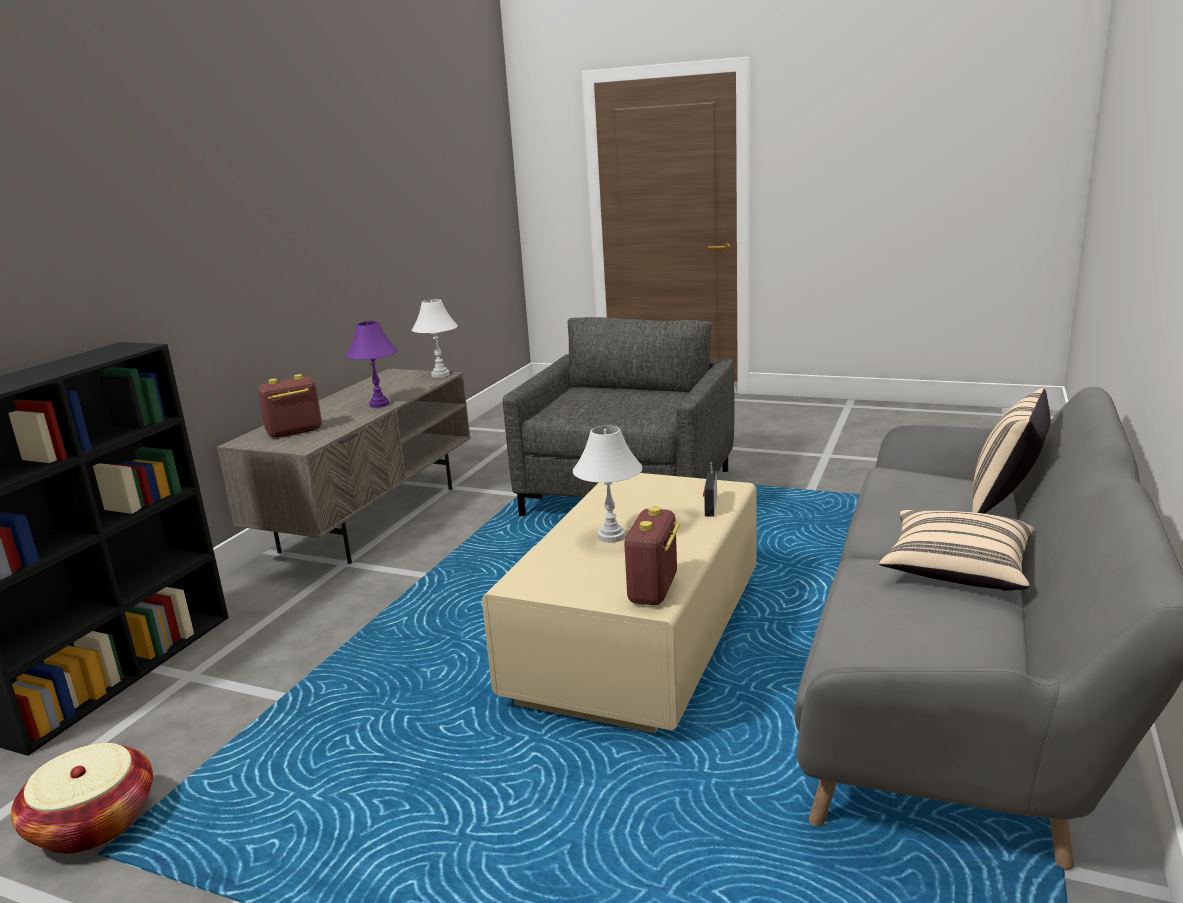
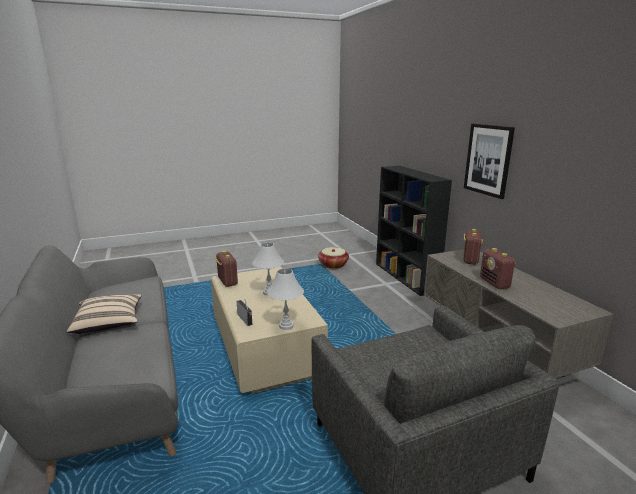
camera: 135 degrees right, 0 degrees up
purple table lamp [346,321,398,408] -> radio [480,248,516,289]
white table lamp [412,299,458,378] -> white table lamp moved to [267,268,304,330]
beige pillow [972,388,1051,514] -> none
none -> picture [464,124,515,199]

